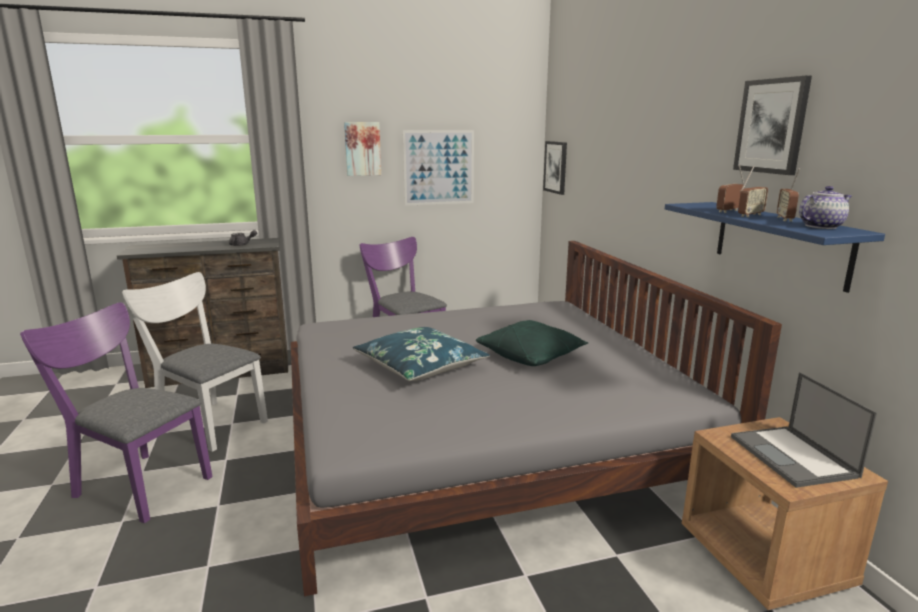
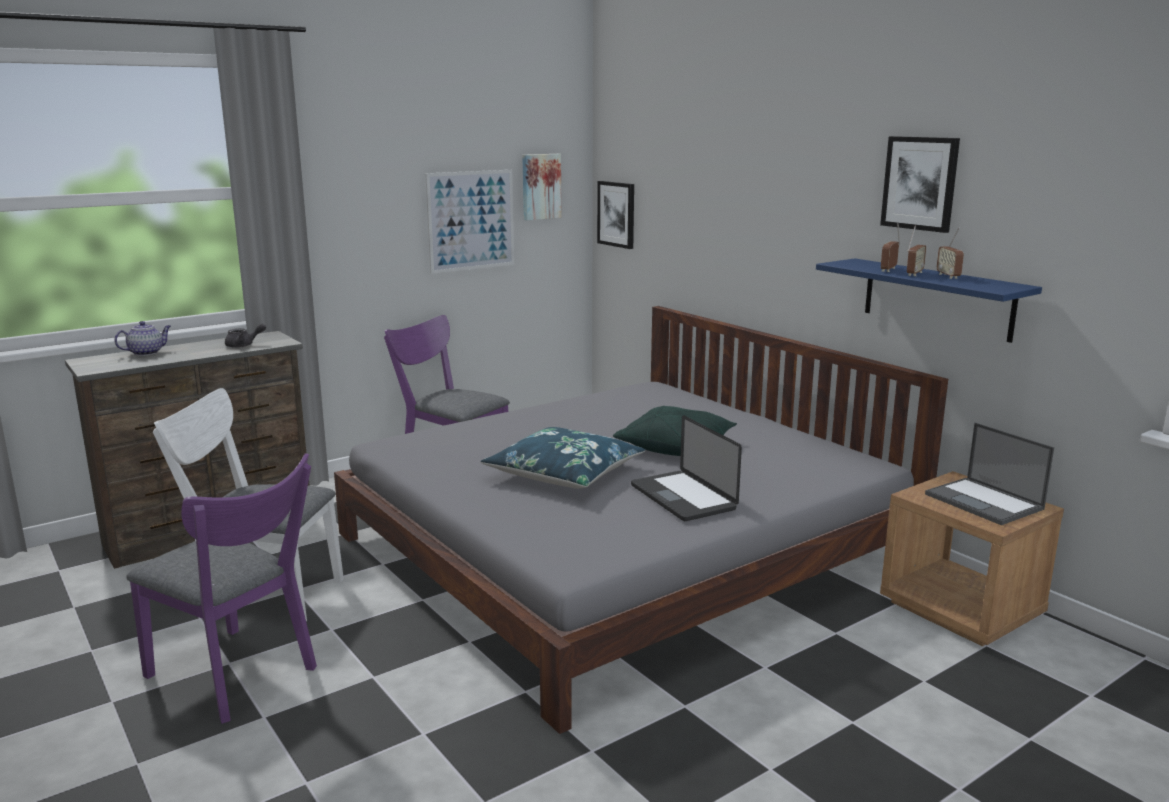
camera: 20 degrees left, 0 degrees up
purple chair [20,302,213,523] -> purple chair turned 150 degrees counterclockwise [126,453,317,724]
picture [344,122,381,176] -> picture moved to [522,154,561,220]
teapot [799,186,852,229] -> teapot moved to [114,321,171,356]
none -> laptop [631,415,742,521]

